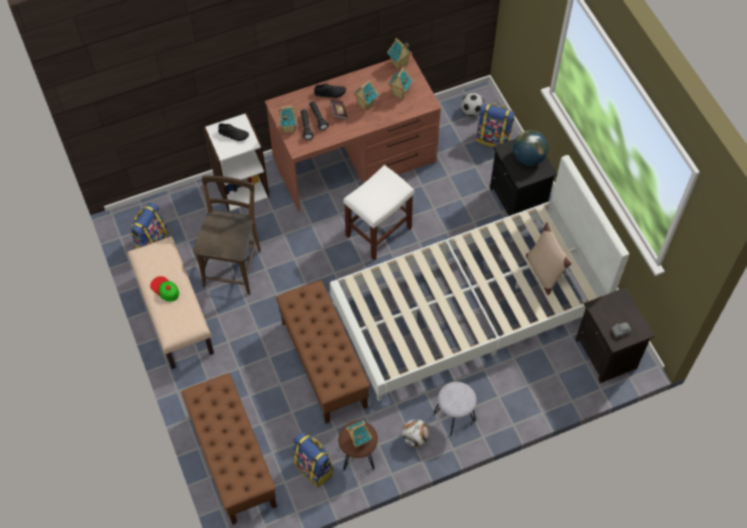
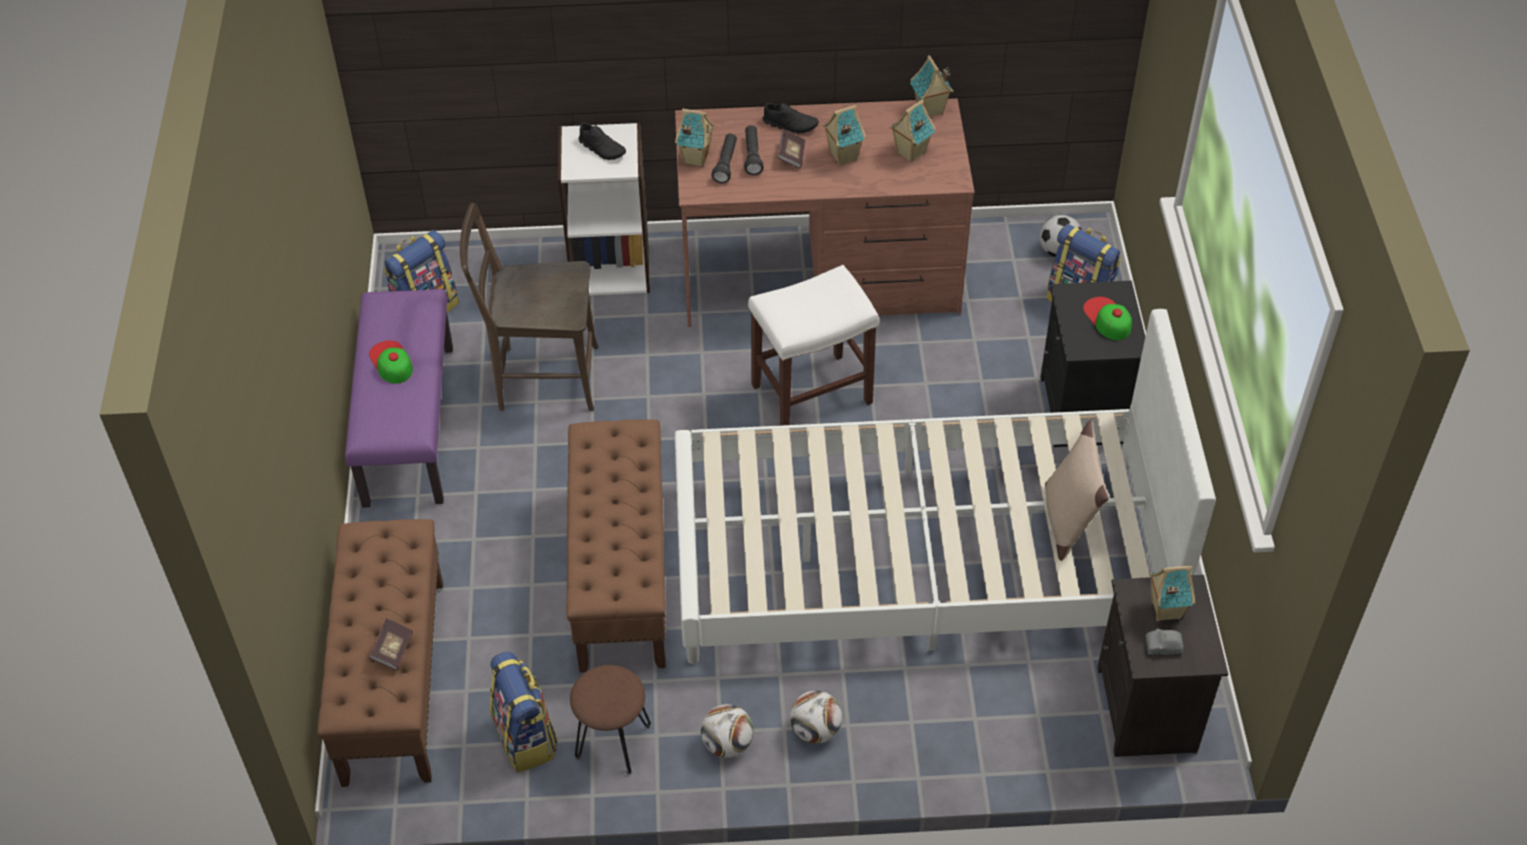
camera: 20 degrees right, 10 degrees down
beige bench [127,237,214,369] -> purple bench [345,289,453,508]
brown chair [193,176,261,295] -> brown chair turned 120 degrees counterclockwise [460,203,599,411]
toy house [346,421,372,448] -> toy house moved to [1149,566,1195,622]
grey stool [434,382,477,436] -> football [790,691,842,744]
globe [513,130,548,166] -> cap [1083,297,1132,340]
none -> book [369,618,413,670]

